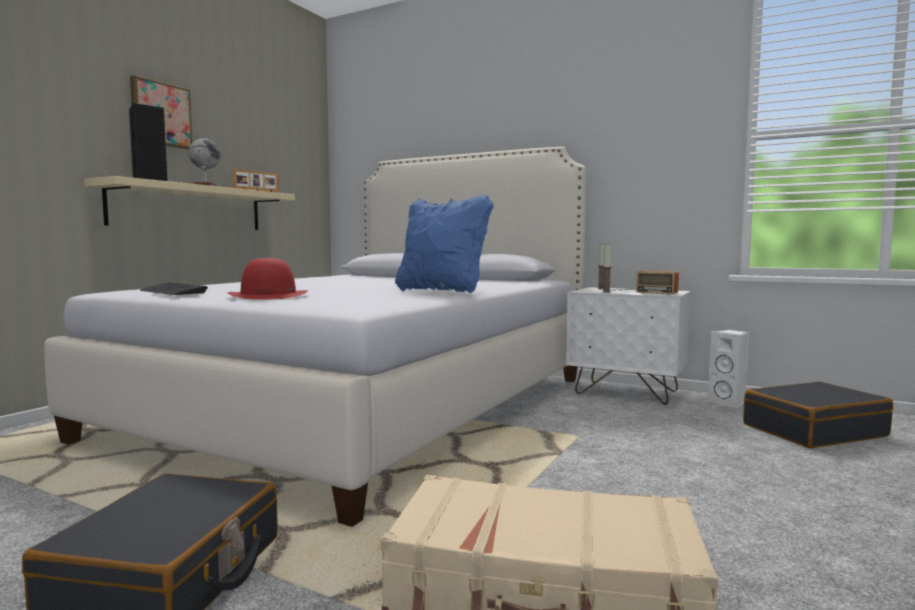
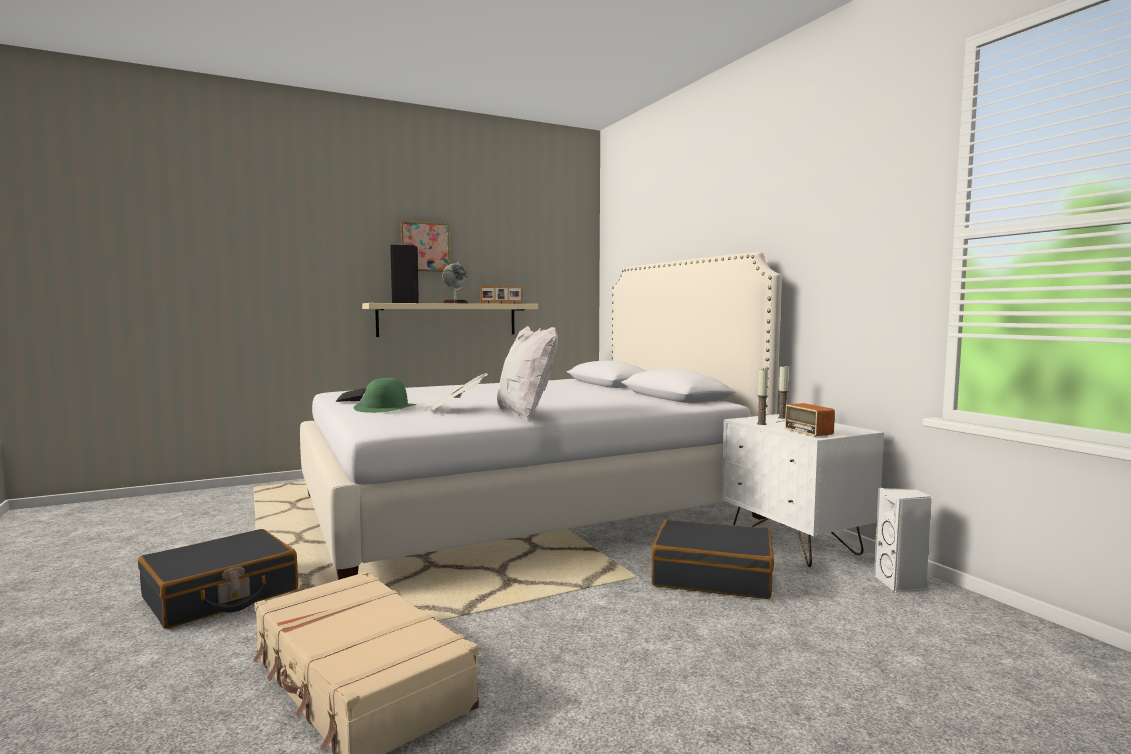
camera: 35 degrees right, 0 degrees up
red hat [228,258,308,300] -> green hat [354,378,417,413]
blue pillow [395,196,494,293] -> white pillow [497,326,558,419]
black suitcase [743,381,893,448] -> black suitcase moved to [651,520,774,599]
none -> newspaper [424,373,488,411]

